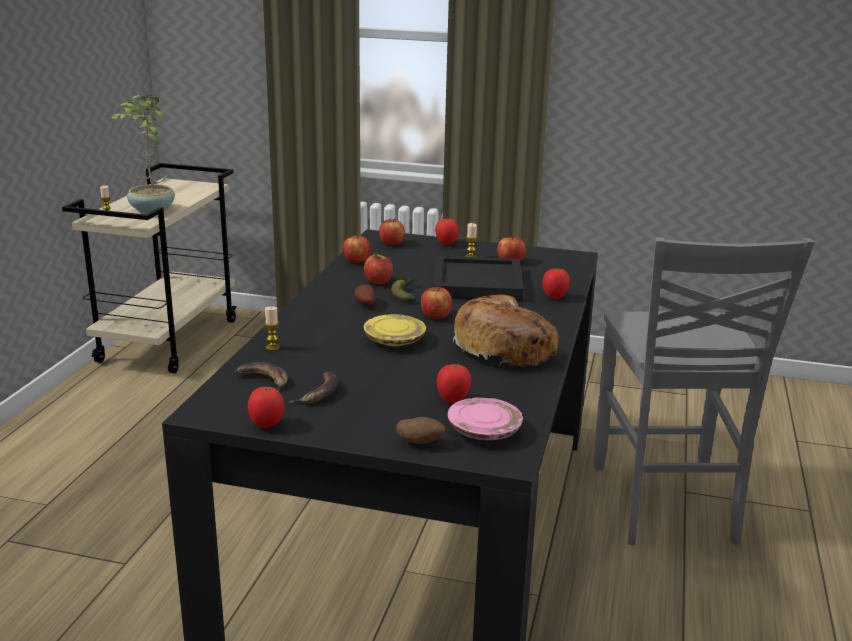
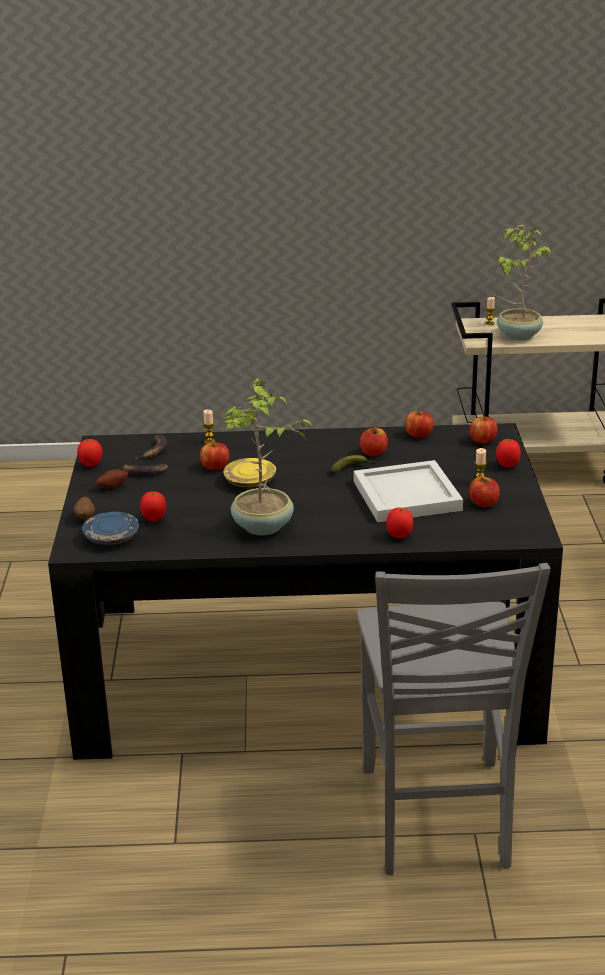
camera: 75 degrees right, 5 degrees up
potato [354,284,376,306] -> potato moved to [96,469,128,489]
apple [421,287,452,319] -> apple moved to [200,442,230,470]
black tray [433,256,524,301] -> white tray [354,460,463,522]
pink plate [448,397,523,440] -> blue plate [82,512,139,545]
bread [453,294,559,368] -> potted plant [223,378,314,536]
grey chair [593,237,815,546] -> grey chair turned 75 degrees counterclockwise [357,563,551,876]

